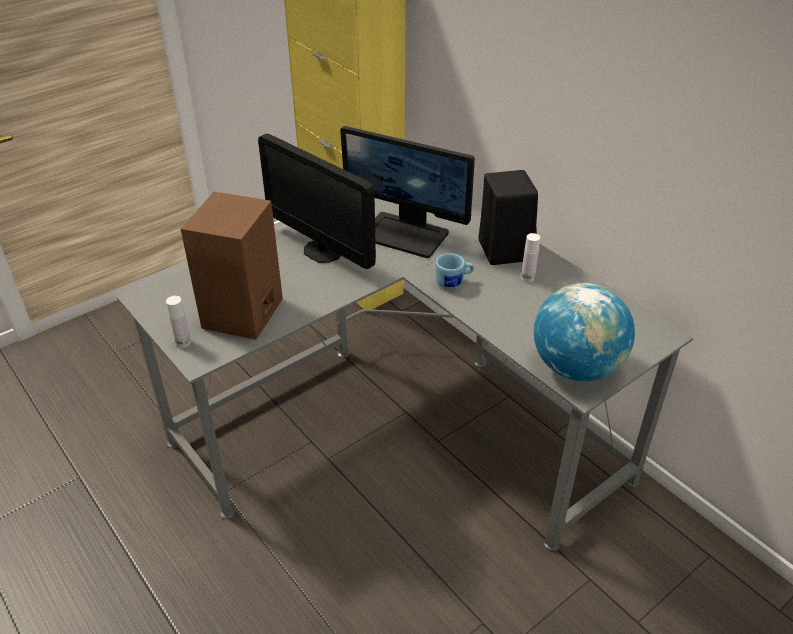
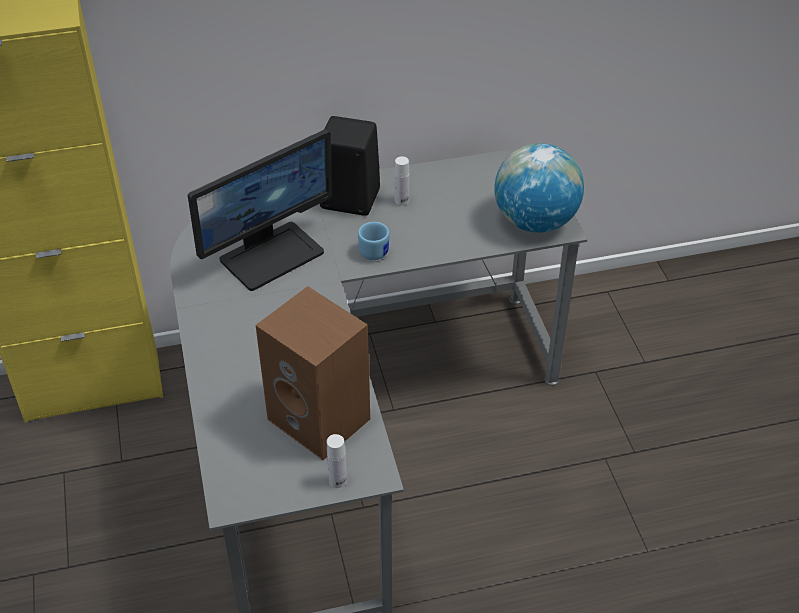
camera: 65 degrees left, 5 degrees up
monitor [258,134,376,269] -> none

